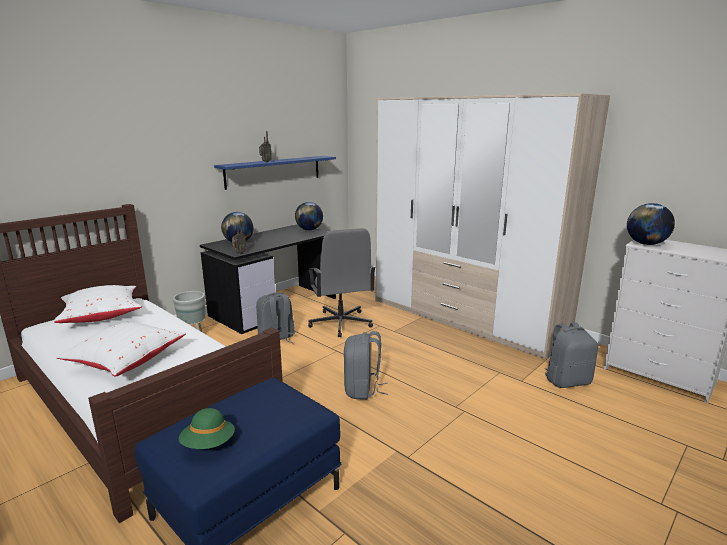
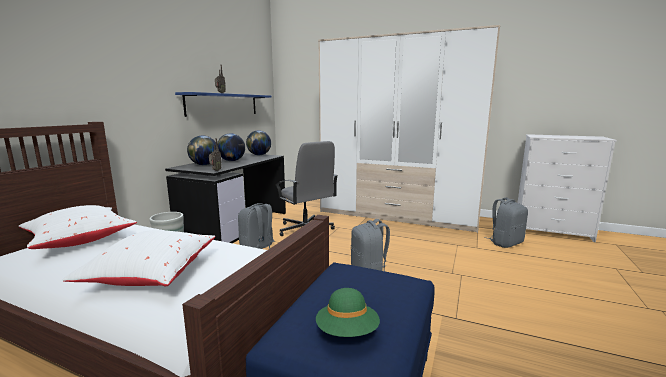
camera: 20 degrees left, 5 degrees down
globe [627,203,675,245] -> globe moved to [217,133,245,161]

